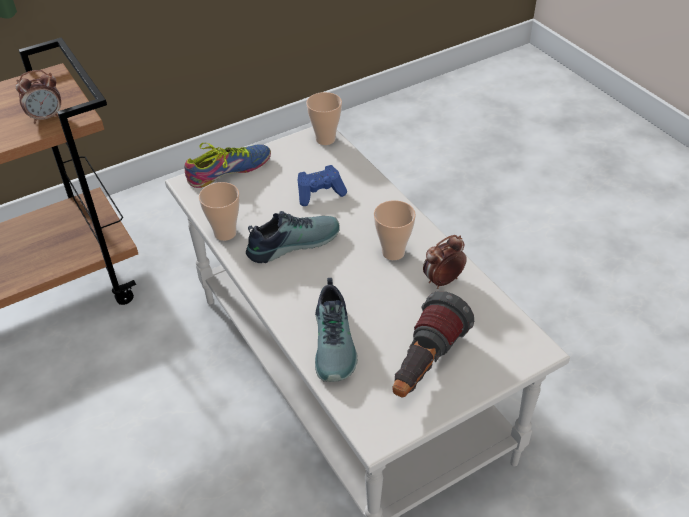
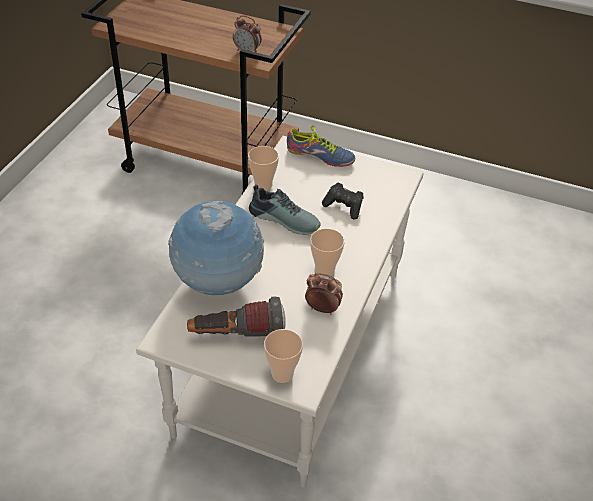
camera: 50 degrees right, 0 degrees up
blue game controller [297,165,347,206] -> black game controller [322,183,364,219]
cup [306,92,342,145] -> cup moved to [264,329,303,383]
shoe [315,278,358,382] -> globe [168,201,264,295]

